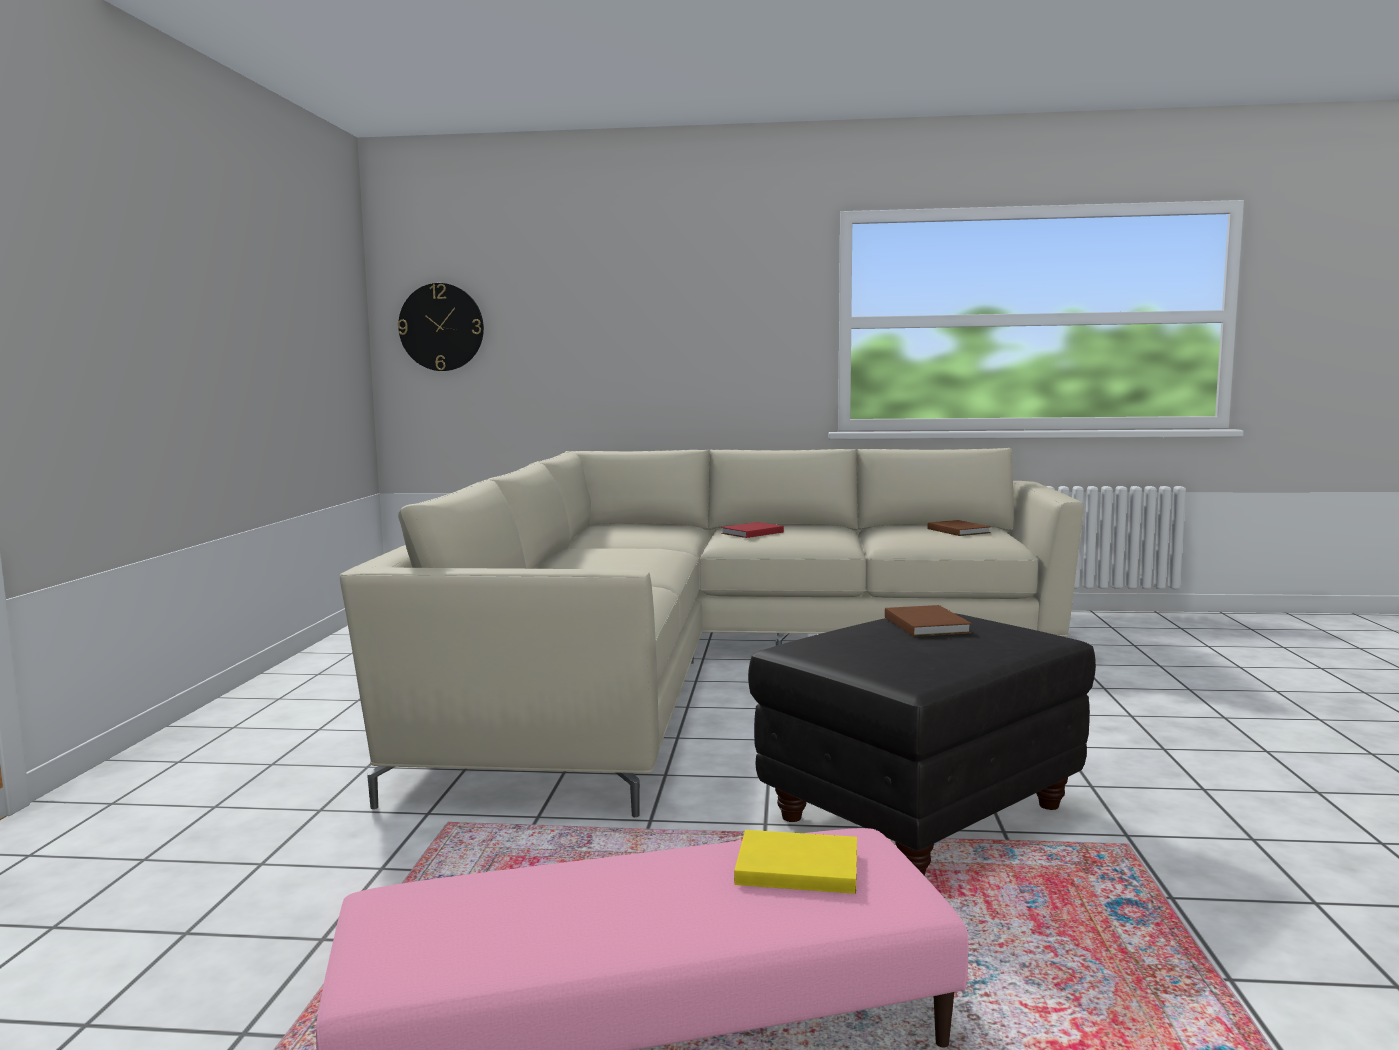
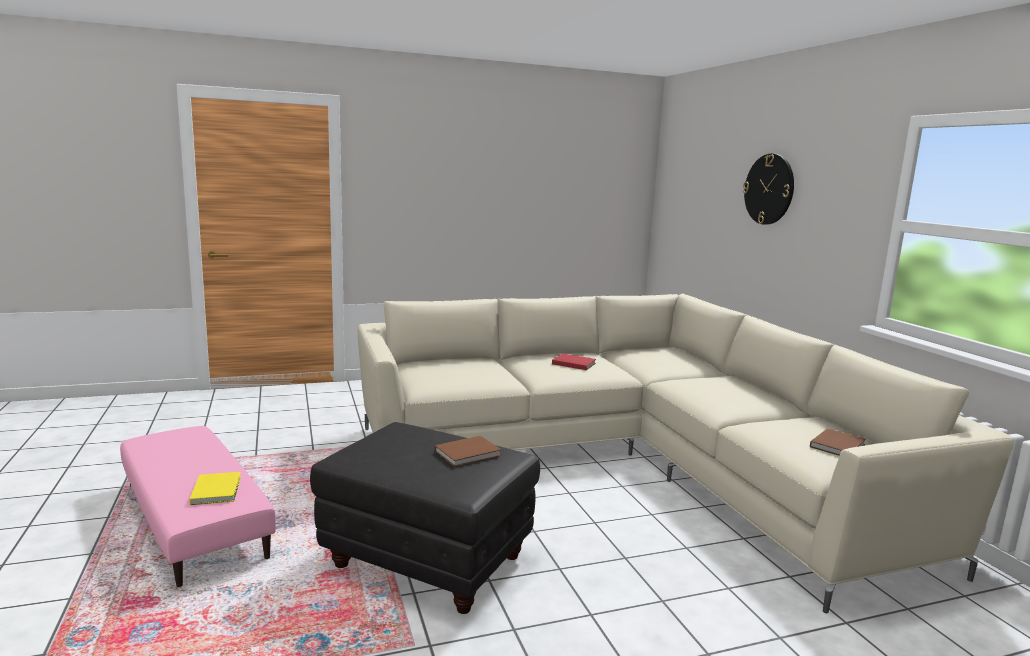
camera: 65 degrees right, 5 degrees up
wall clock [398,283,484,371] -> wall clock moved to [743,154,794,225]
red book [721,522,784,538] -> red book moved to [552,353,596,370]

